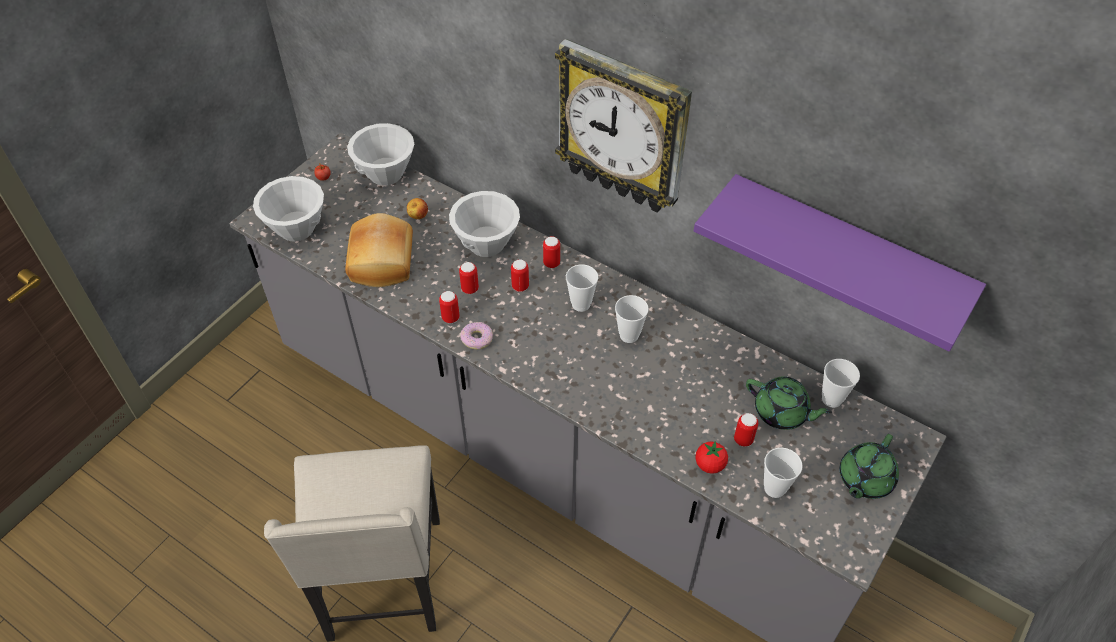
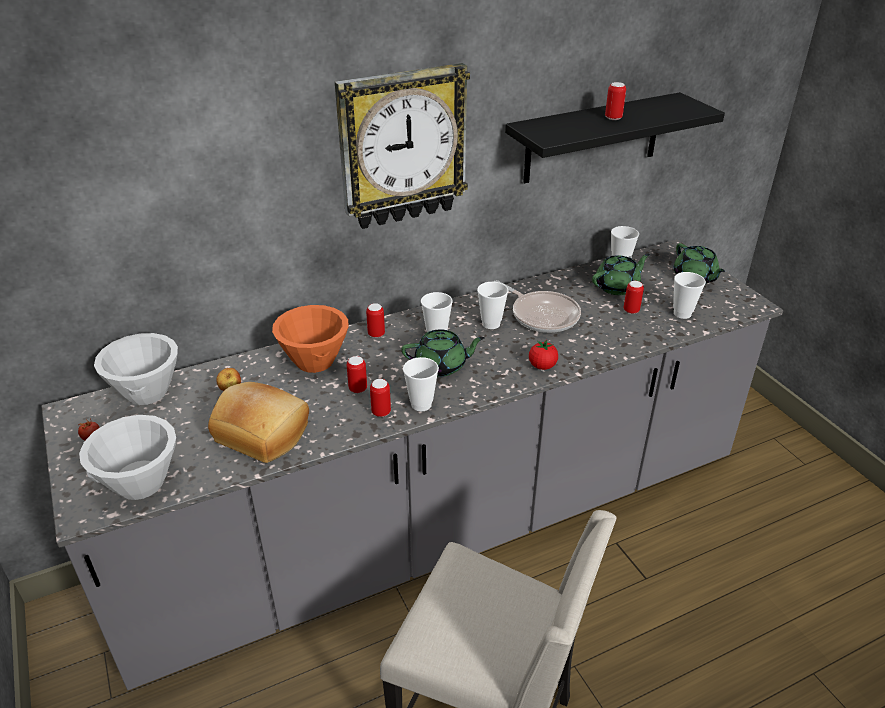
camera: 60 degrees left, 15 degrees down
white bowl [449,191,520,257] -> orange bowl [272,305,349,373]
donut [460,322,493,349] -> cup [403,357,439,411]
can [511,259,529,292] -> can moved to [605,82,626,120]
purple shelf [694,174,986,352] -> black shelf [505,92,725,183]
tomato [695,441,728,474] -> tomato moved to [529,340,558,370]
none -> green teapot [401,330,485,377]
none -> frying pan [494,280,581,333]

